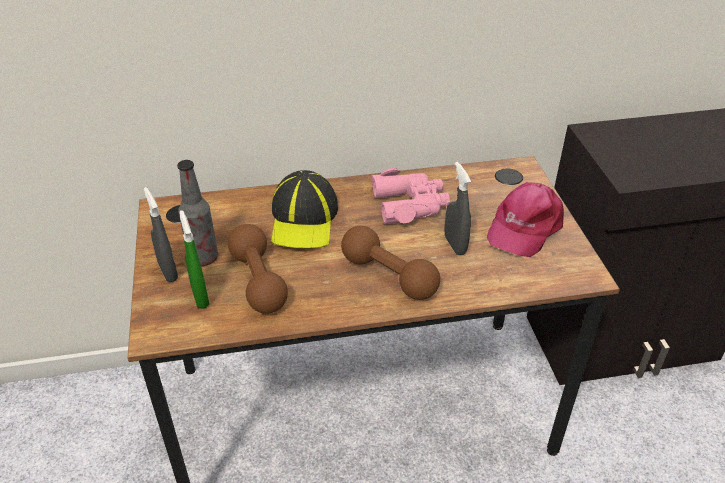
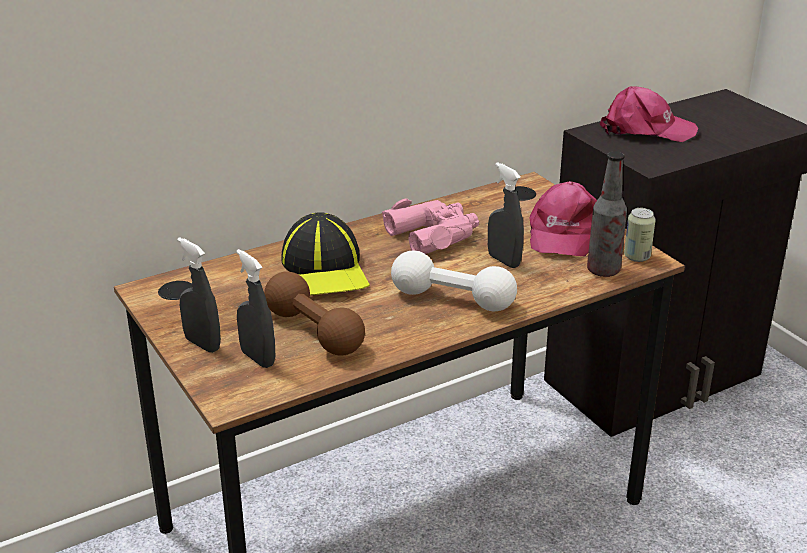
camera: 20 degrees left, 10 degrees down
bottle [177,160,218,266] -> bottle moved to [587,151,627,277]
green spray bottle [180,211,209,309] -> grey spray bottle [236,249,275,368]
brown dumbbell [341,226,440,300] -> white dumbbell [391,251,517,311]
none -> pink cap [600,86,698,142]
none -> can [624,208,655,262]

